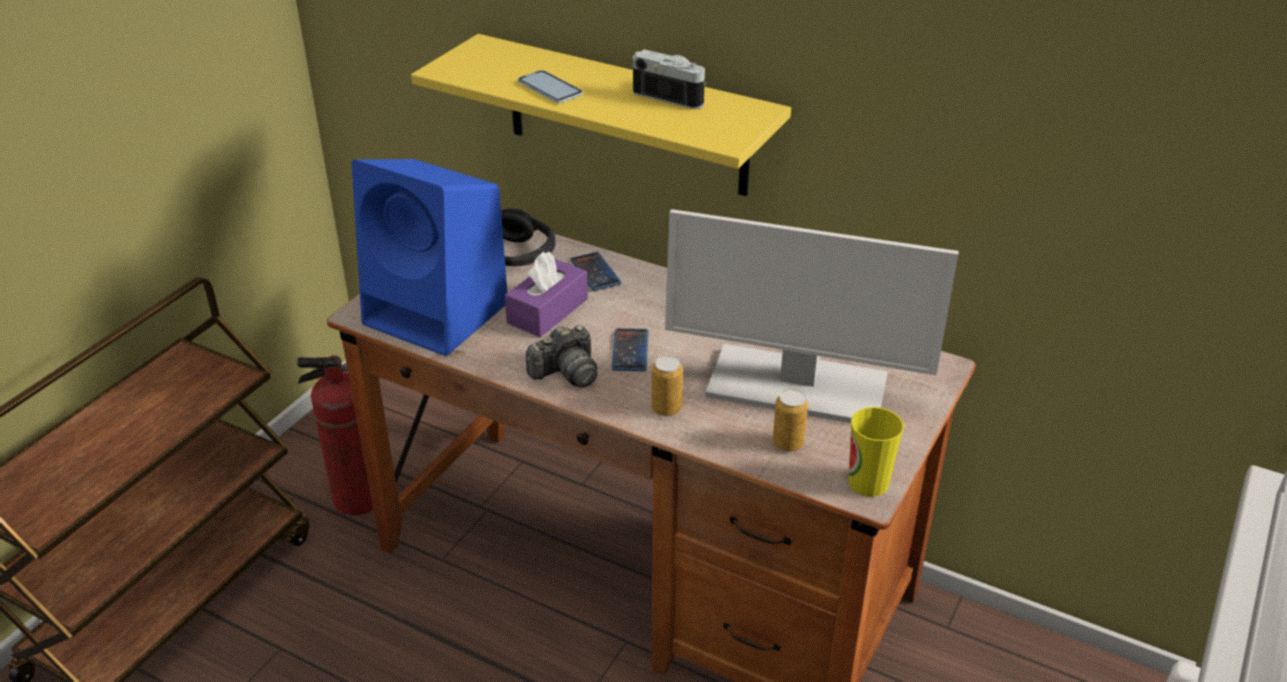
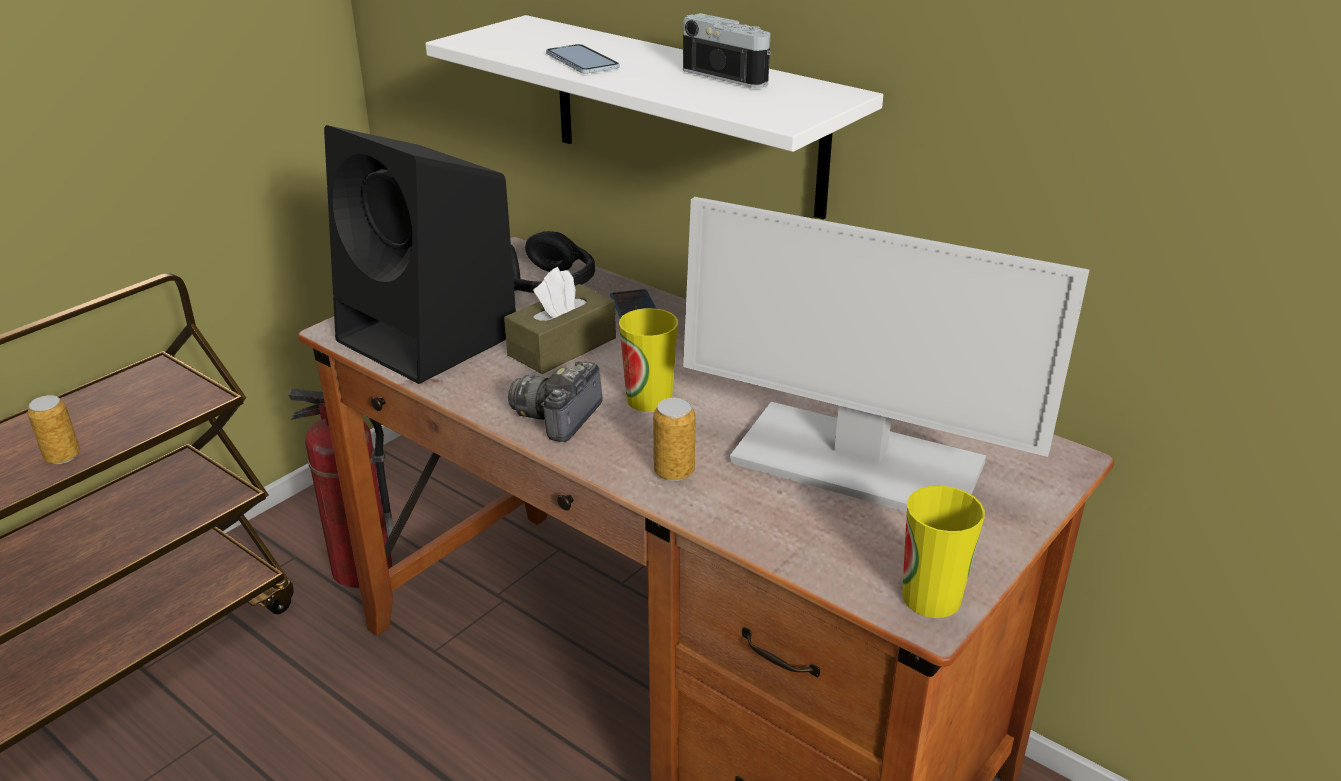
camera: 10 degrees right, 5 degrees down
blue speaker [352,159,507,356] -> black speaker [324,125,516,384]
yellow shelf [411,34,791,196] -> white shelf [425,15,883,220]
purple tissue box [505,252,588,337] -> brown tissue box [504,267,616,374]
camera [526,325,598,388] -> camera turned 135 degrees clockwise [508,361,603,442]
phone [612,328,649,371] -> cup [619,308,678,412]
can [773,389,808,451] -> can moved to [27,395,80,464]

